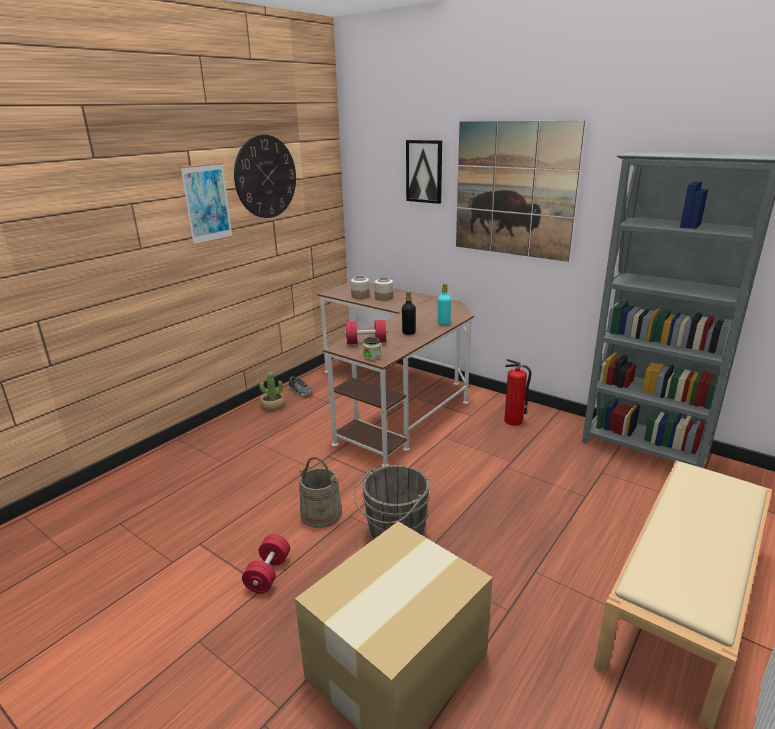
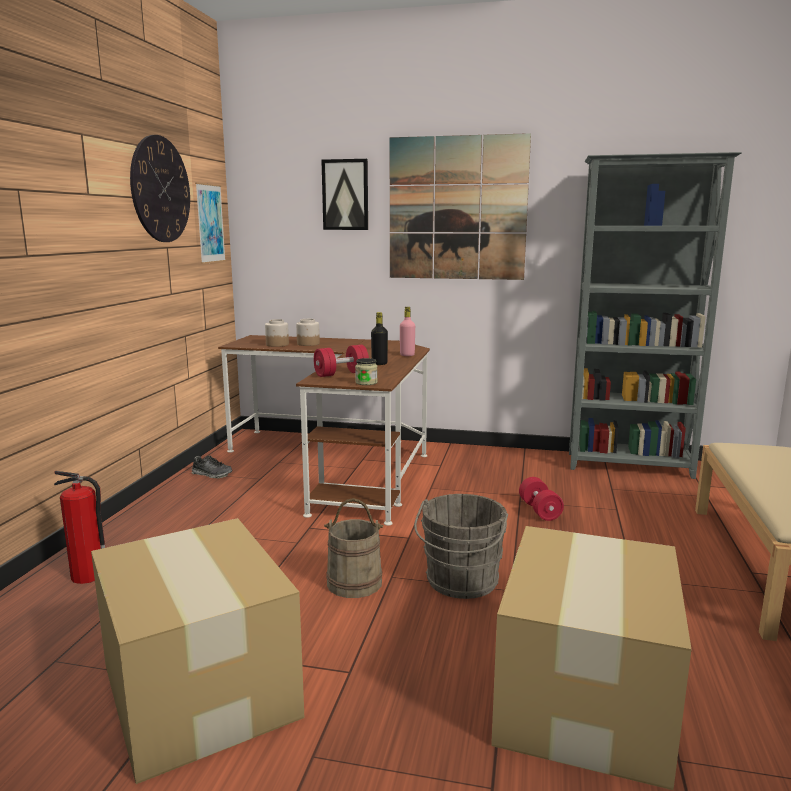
camera: 25 degrees left, 10 degrees down
picture [180,163,233,245] -> picture moved to [195,182,226,264]
red dumbbell [242,534,290,593] -> red dumbbell moved to [519,477,564,521]
potted plant [260,372,285,411] -> none
turquoise bottle [438,283,451,325] -> pink bottle [400,307,415,356]
fire extinguisher [504,359,532,426] -> fire extinguisher moved to [54,471,105,584]
none -> cardboard box [91,518,305,784]

